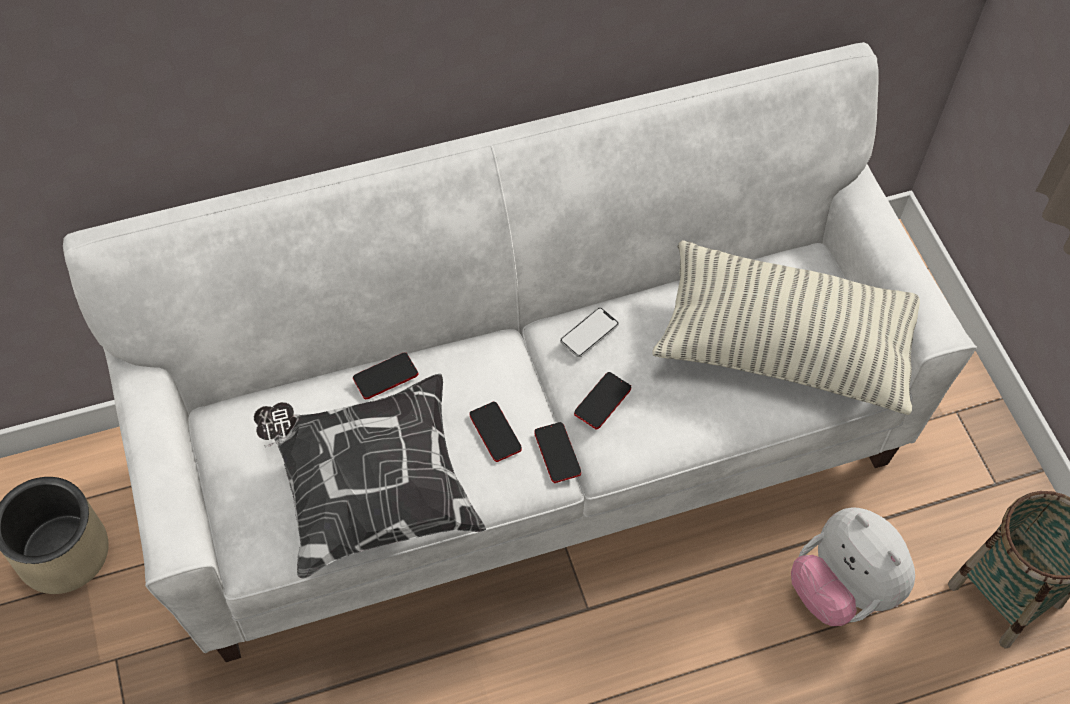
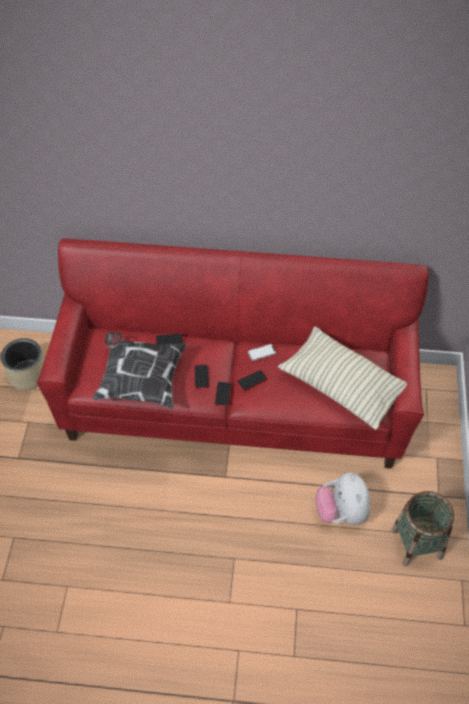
camera: 25 degrees right, 5 degrees down
white sofa [63,42,977,662] -> red sofa [37,239,429,469]

